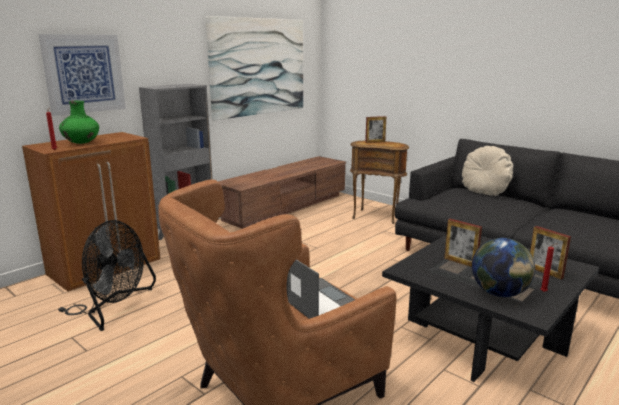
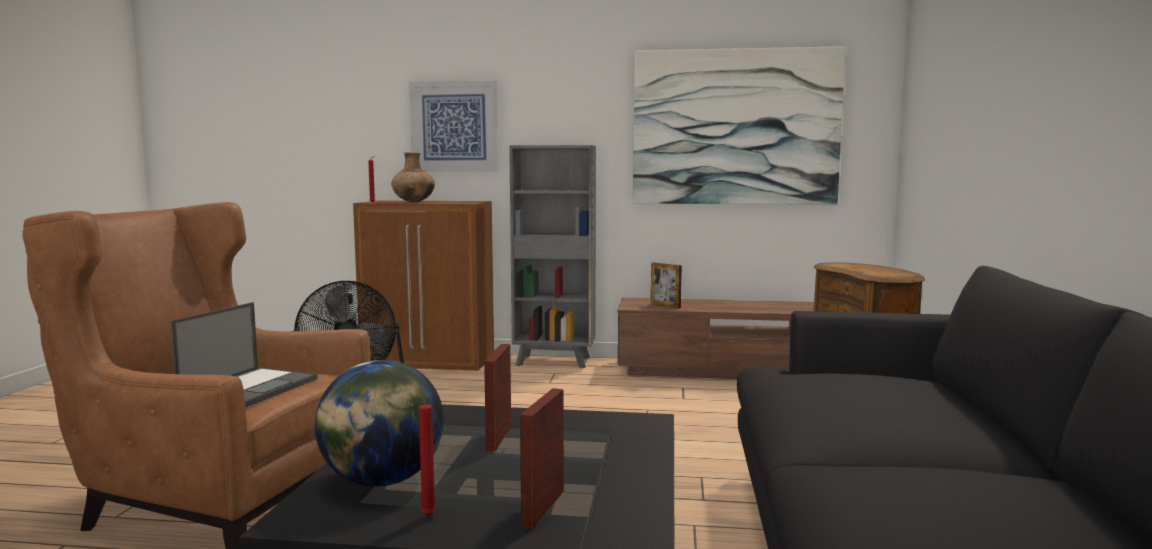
camera: 55 degrees right, 10 degrees down
green vase [59,101,99,144] -> brown vase [391,153,435,202]
picture frame [365,116,386,143] -> picture frame moved to [651,263,682,308]
beige pillow [462,146,513,196] -> none

